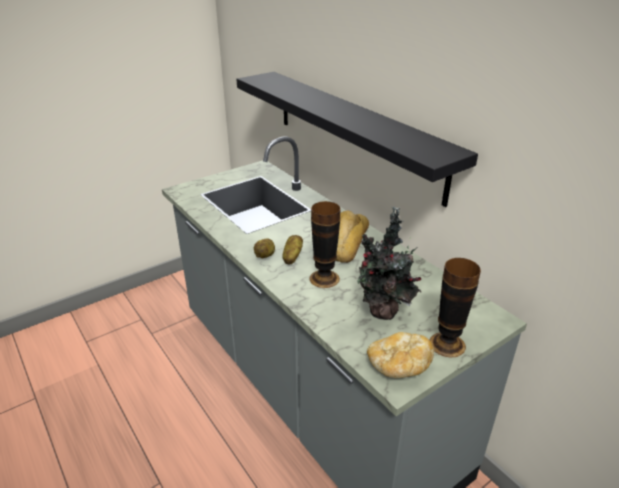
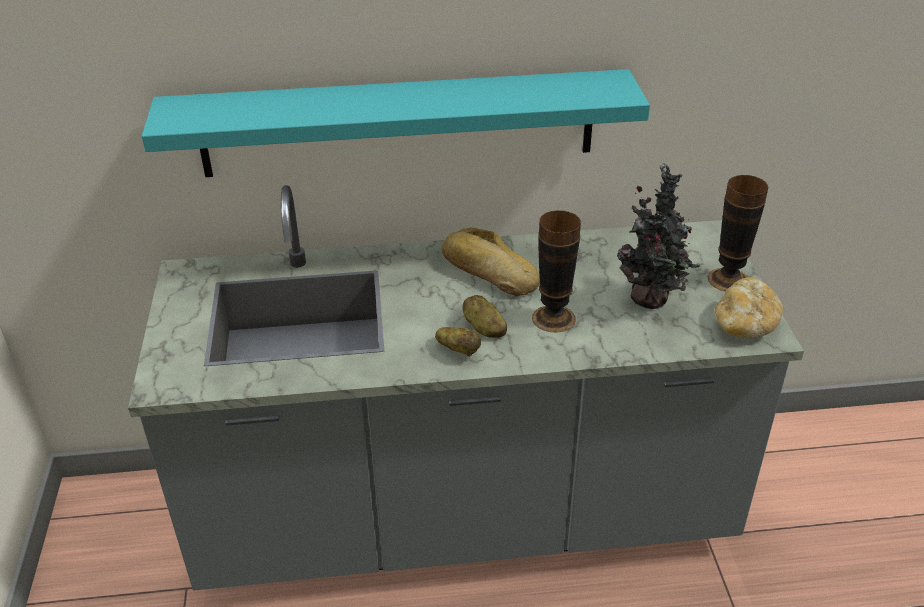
camera: 60 degrees left, 5 degrees up
black shelf [236,72,478,207] -> turquoise shelf [142,69,650,177]

